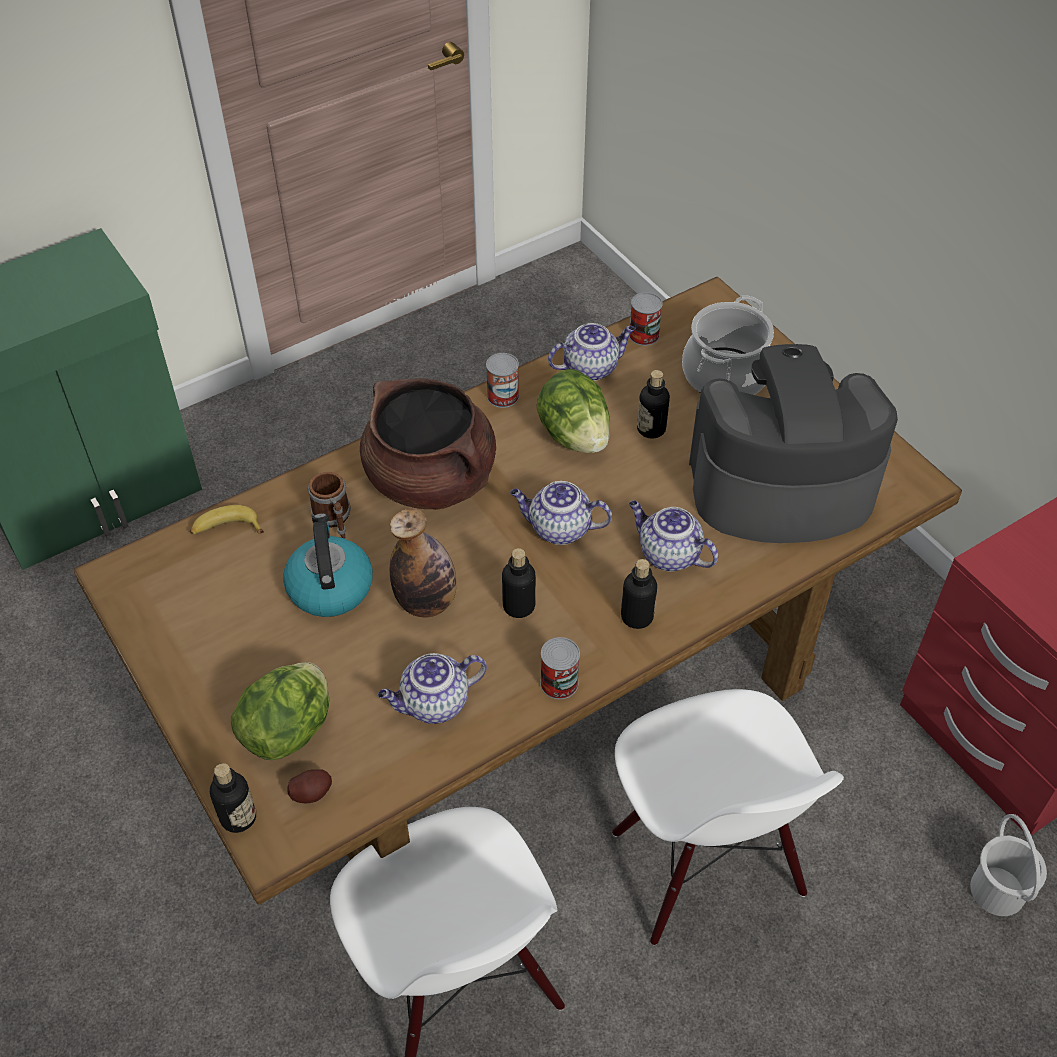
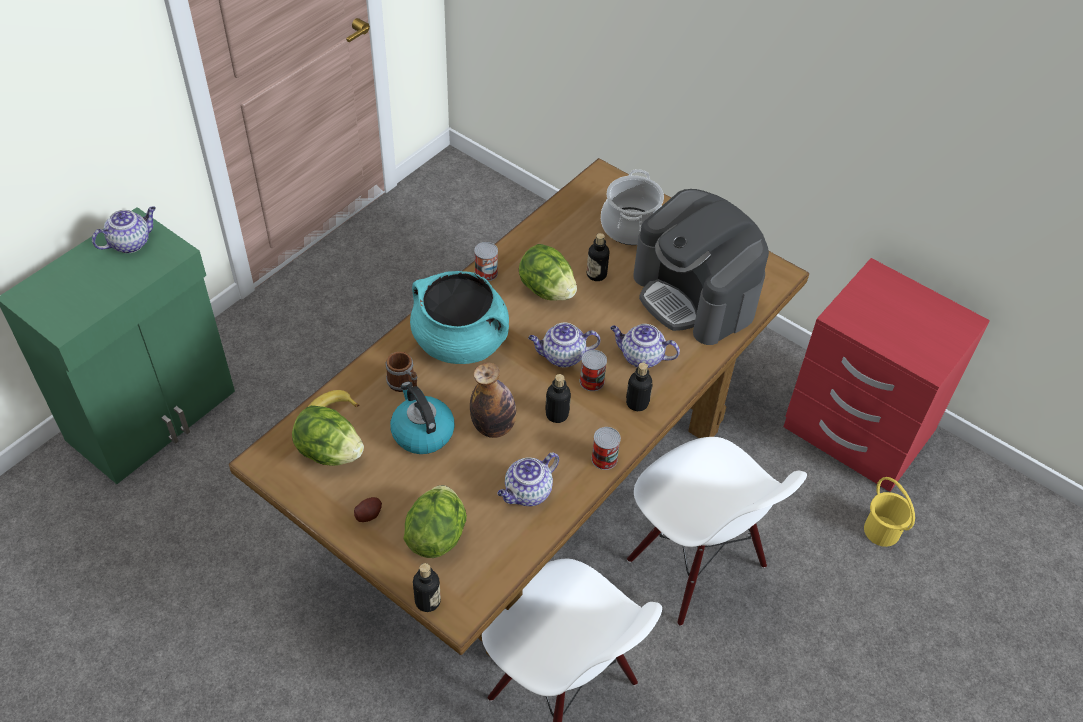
camera: 20 degrees left, 0 degrees up
potato [288,769,332,803] -> potato moved to [354,497,382,522]
brown cooking pot [360,378,496,510] -> turquoise cooking pot [410,271,509,364]
teapot [548,323,635,381] -> teapot moved to [92,206,156,253]
can [629,292,663,346] -> can moved to [580,350,607,391]
coffee machine [689,344,898,543] -> coffee machine turned 105 degrees counterclockwise [633,189,769,345]
white bucket [970,814,1047,916] -> yellow bucket [864,477,915,547]
none -> lettuce [292,405,364,466]

